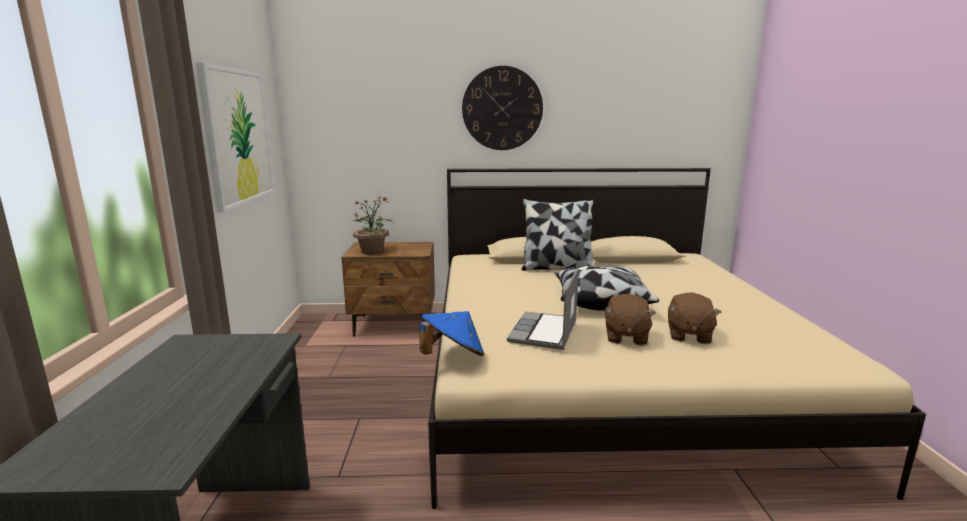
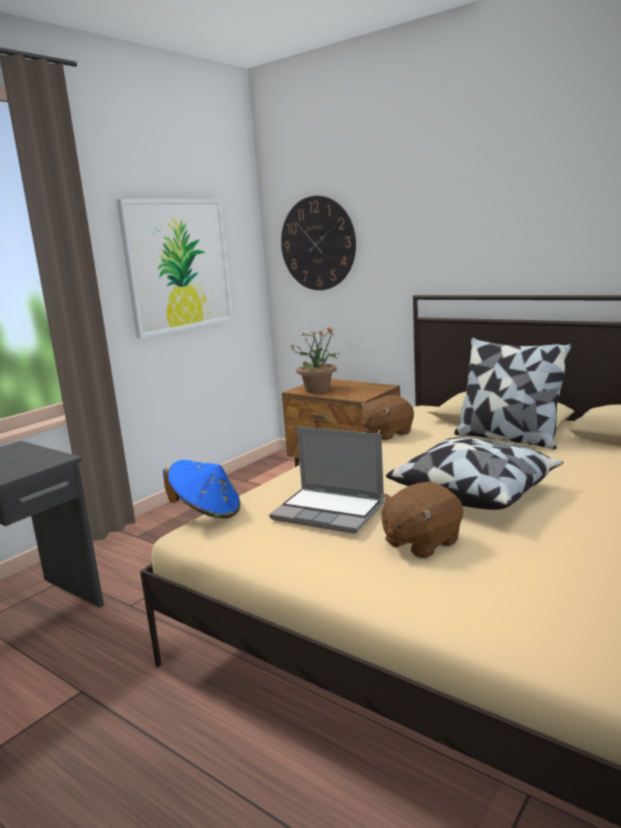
camera: 40 degrees right, 0 degrees up
wall clock [462,66,543,150] -> wall clock moved to [281,196,356,290]
laptop [507,268,579,350] -> laptop turned 120 degrees counterclockwise [269,427,384,534]
brown plush toy [668,292,722,344] -> brown plush toy moved to [360,395,414,441]

